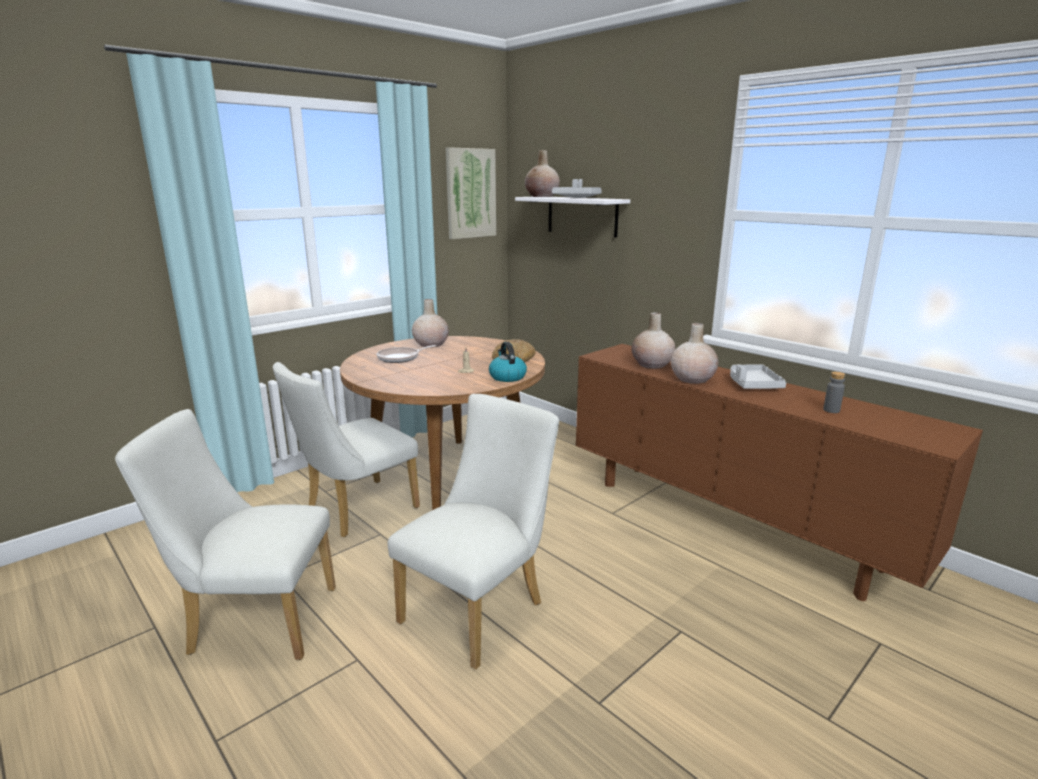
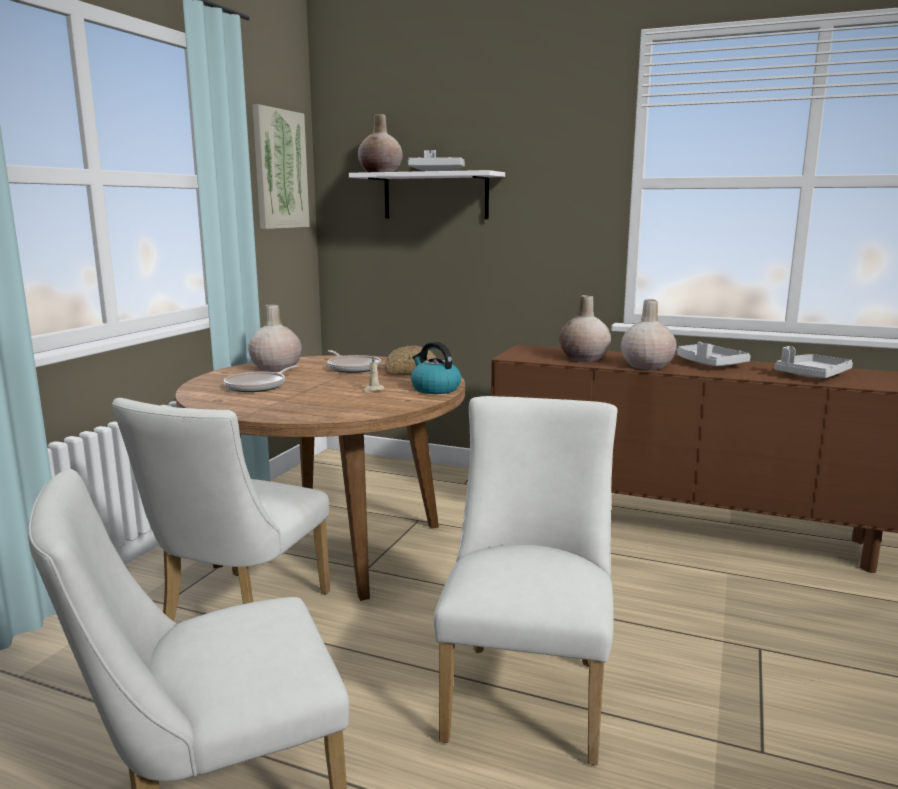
camera: 25 degrees left, 5 degrees down
grey bottle [823,372,845,413] -> grey tray [775,346,853,378]
none -> frying pan [327,350,381,373]

